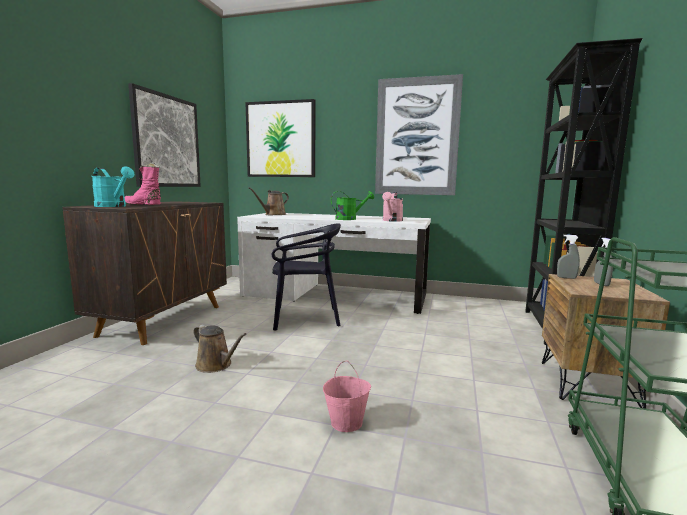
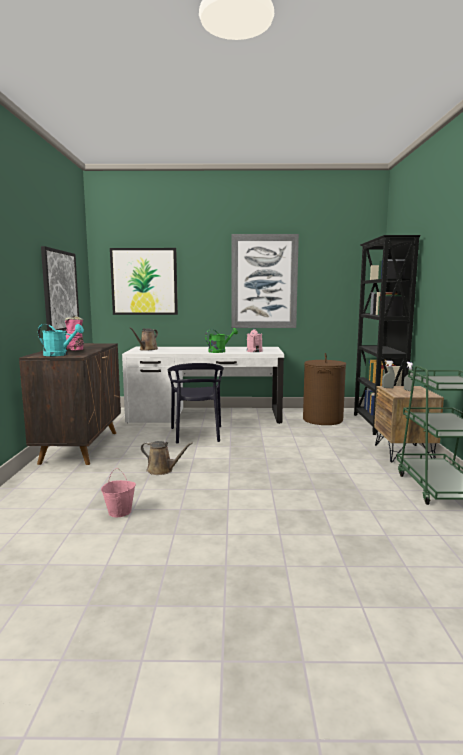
camera: 15 degrees left, 0 degrees up
black chair [272,223,341,331] -> black chair turned 105 degrees clockwise [168,363,224,444]
pink bucket [323,361,371,432] -> pink bucket moved to [101,468,136,517]
none -> brown laundry basket [303,353,346,425]

